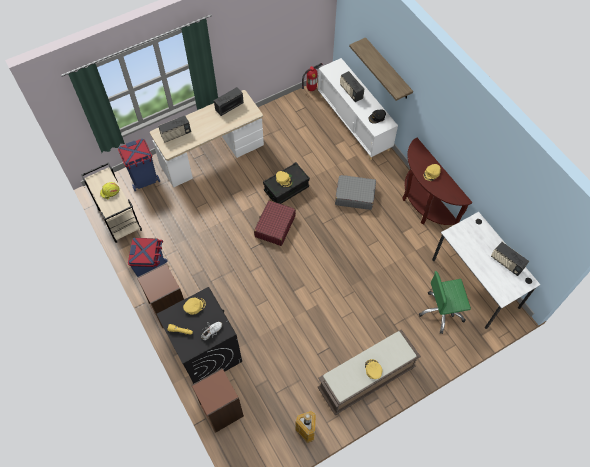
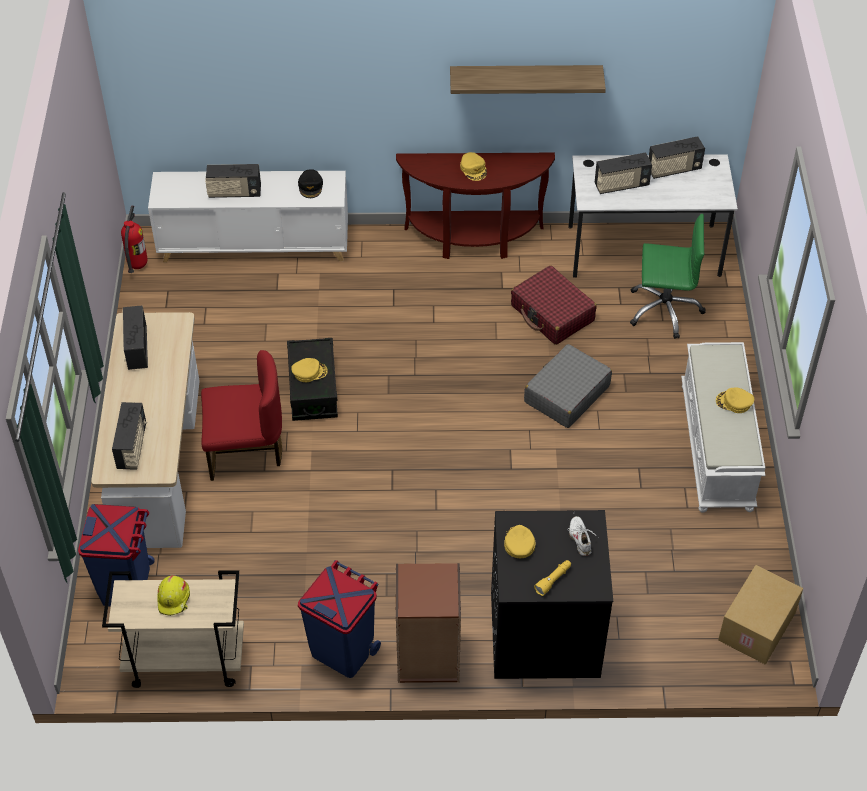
camera: 60 degrees left, 10 degrees down
brown bookcase [191,368,244,433] -> none
red suitcase [254,200,296,246] -> red suitcase moved to [511,265,597,345]
trash can [295,411,316,443] -> none
brown bench [318,329,421,415] -> white bench [681,342,765,513]
grey suitcase [335,175,376,210] -> grey suitcase moved to [524,344,612,428]
shelf [349,37,413,101] -> shelf moved to [450,65,606,94]
green office chair [419,271,471,334] -> green office chair turned 105 degrees counterclockwise [630,214,706,339]
none -> red chair [201,350,282,481]
none -> radio [595,153,652,194]
none -> cardboard box [718,565,803,665]

